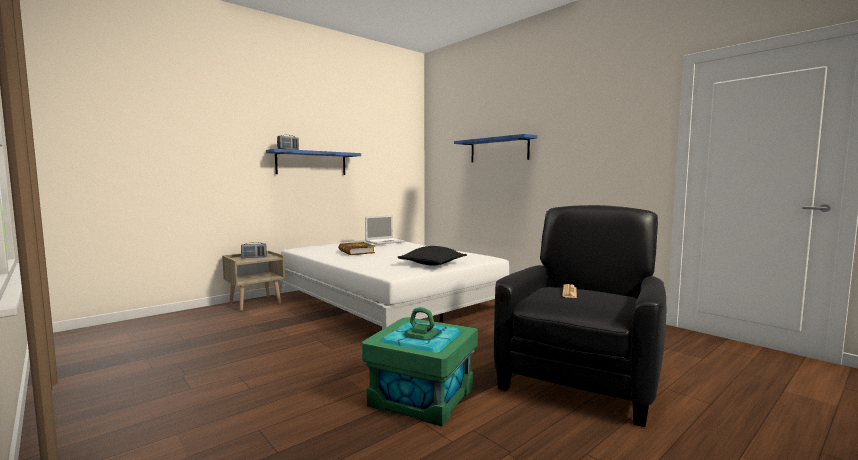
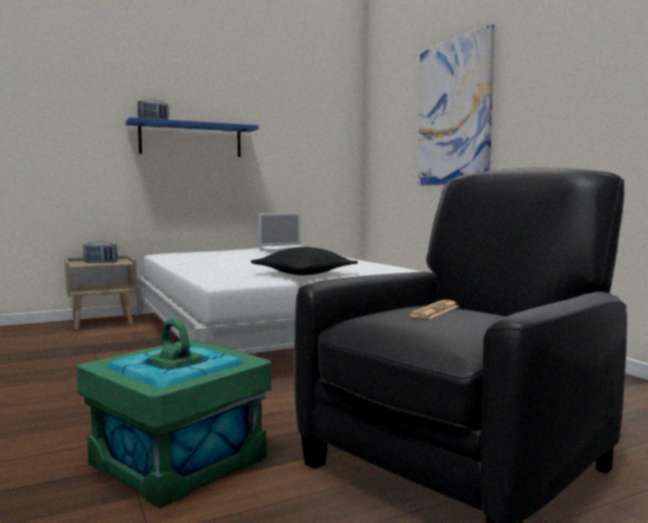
camera: 15 degrees right, 0 degrees up
book [338,242,375,255] -> none
blue shelf [454,134,537,162] -> picture [418,24,495,185]

